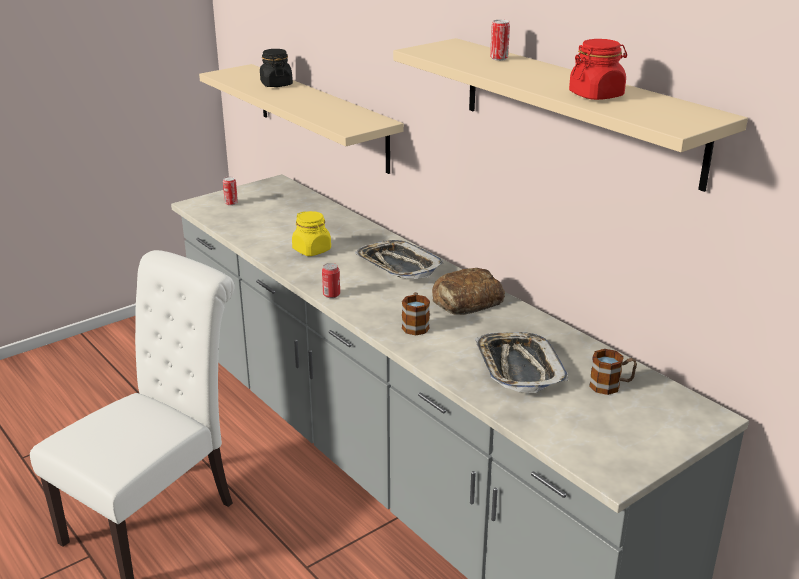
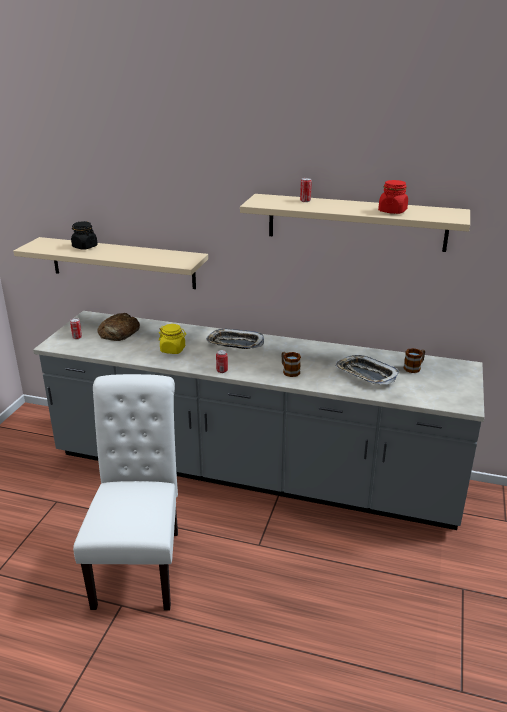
camera: 35 degrees left, 0 degrees up
bread [432,268,505,315] -> bread moved to [97,313,140,341]

